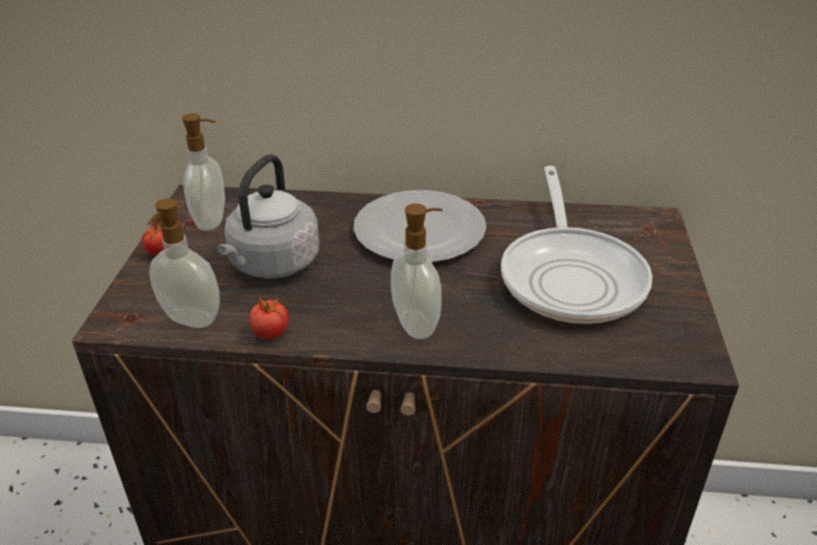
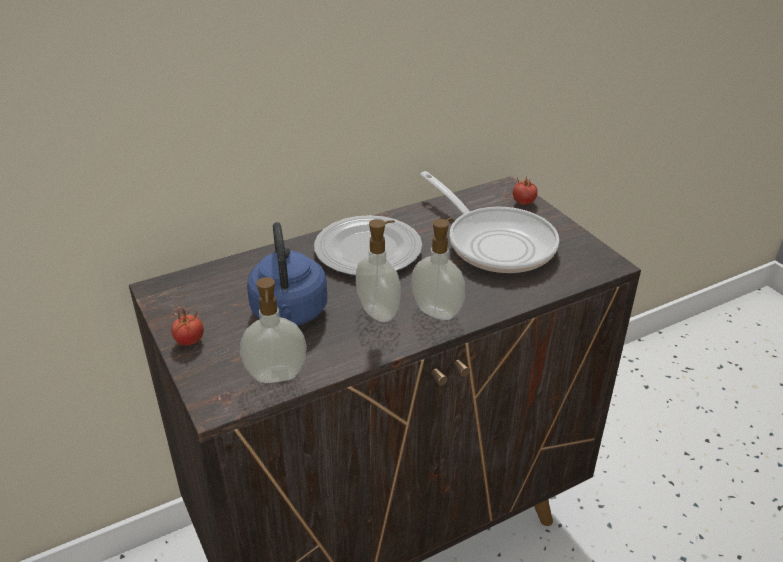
camera: 35 degrees left, 0 degrees up
soap dispenser [182,113,225,231] -> soap dispenser moved to [356,219,401,322]
grey kettle [217,154,319,279] -> blue kettle [247,222,327,325]
tomato [249,291,289,339] -> tomato moved to [513,176,537,205]

